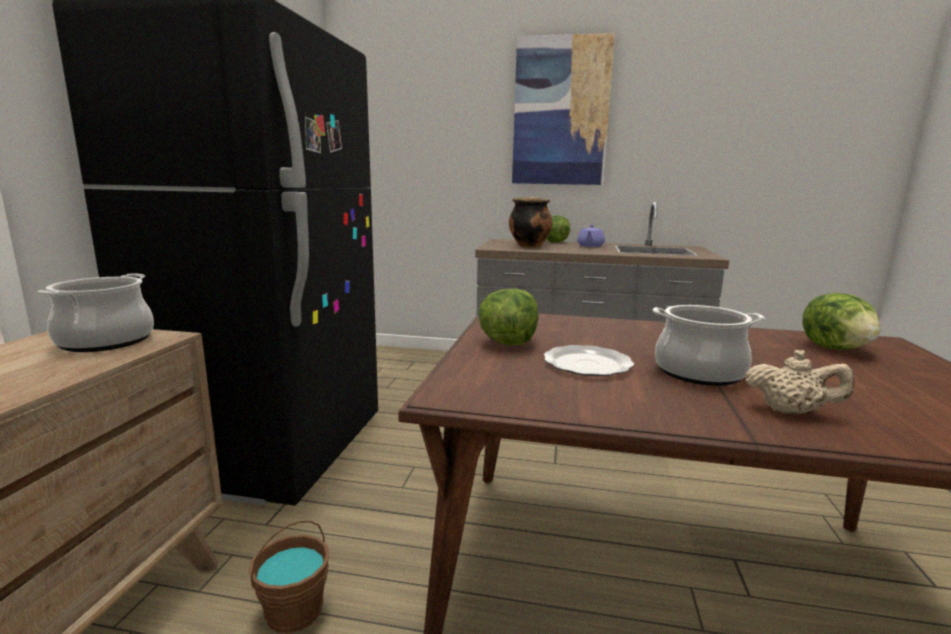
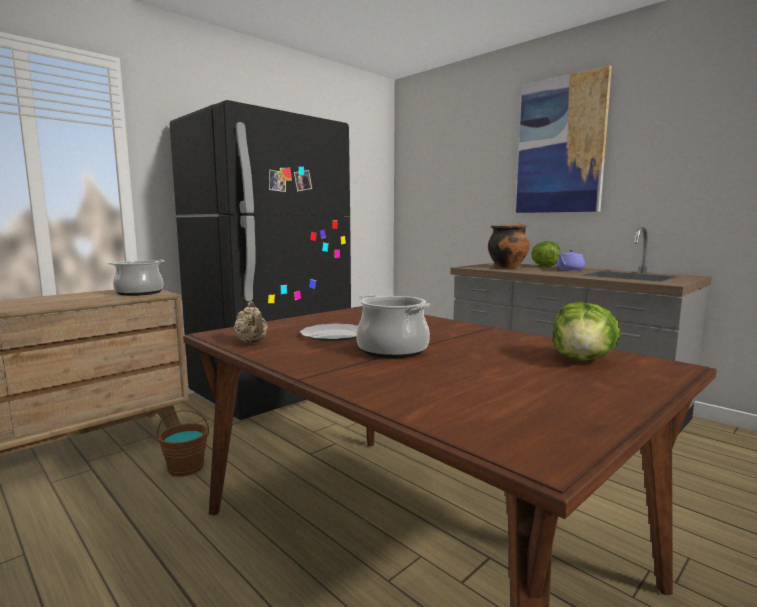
camera: 35 degrees right, 5 degrees down
lettuce [478,288,538,346] -> none
beige teapot [745,350,855,415] -> beige teapot moved to [234,301,268,343]

